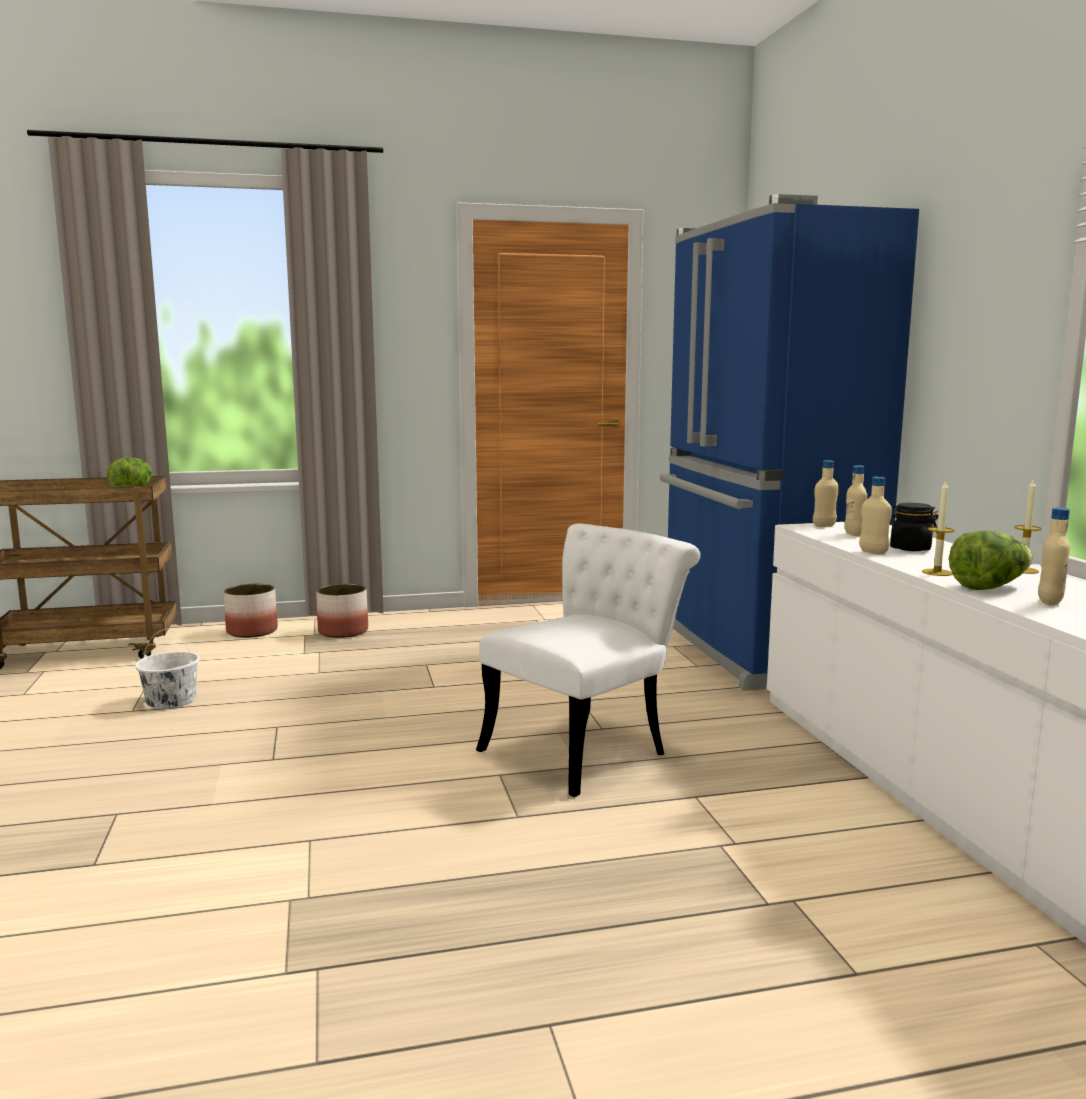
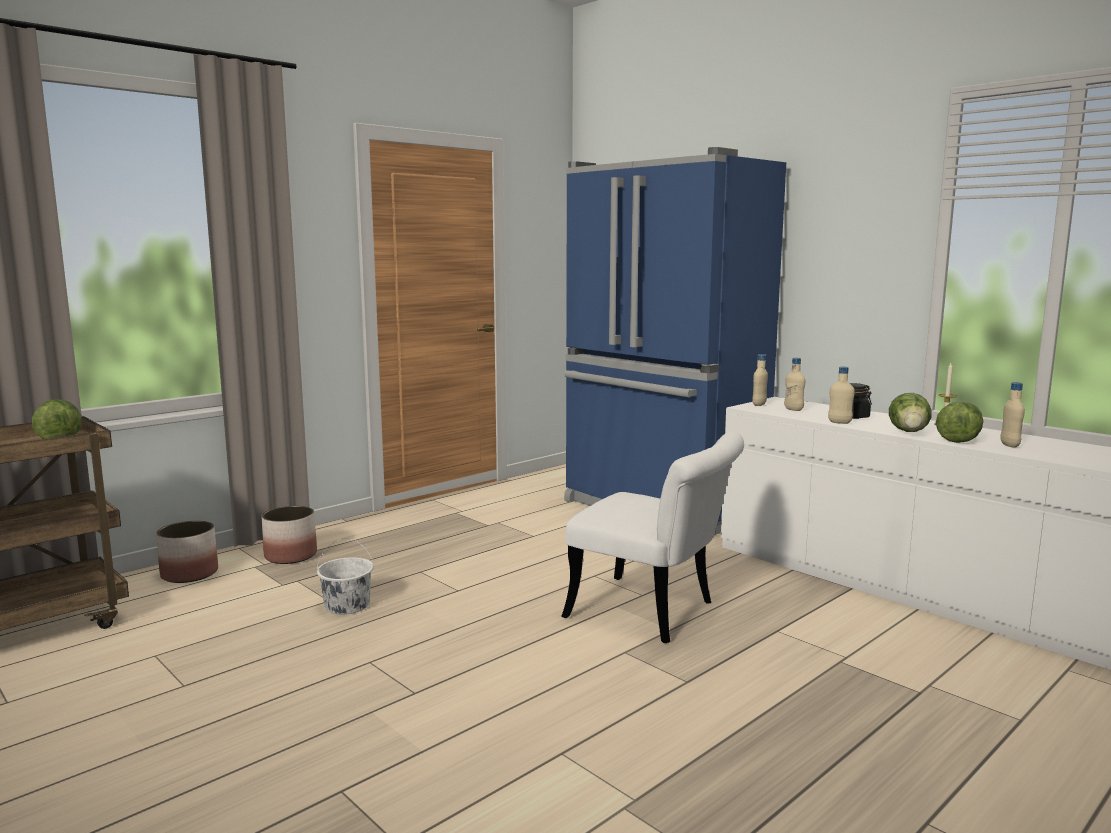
camera: 30 degrees left, 0 degrees up
white bucket [135,629,200,709] -> white bucket moved to [317,538,373,614]
white chair [476,523,701,797] -> white chair turned 105 degrees clockwise [561,432,744,643]
candle [922,480,955,576] -> lettuce [889,393,932,432]

